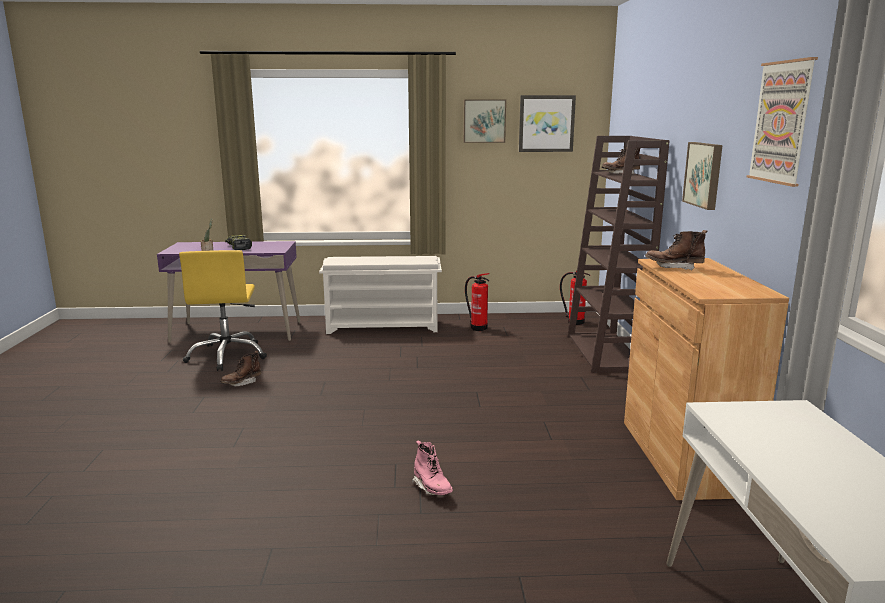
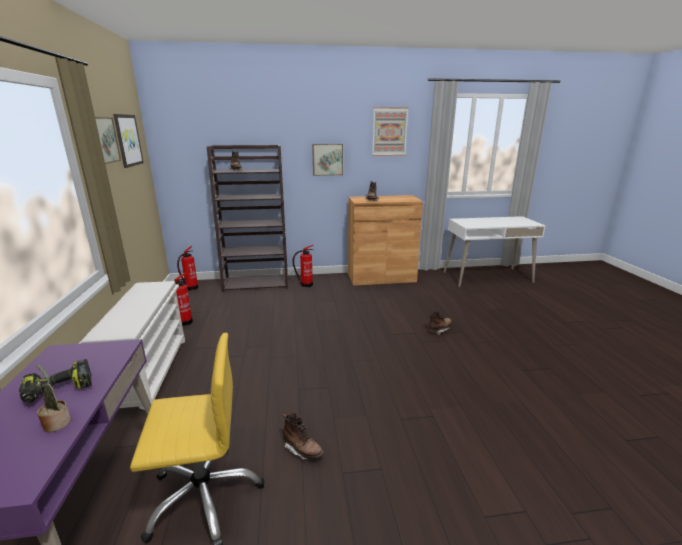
camera: 95 degrees left, 5 degrees up
pink boot [412,440,453,495] -> brown boot [428,311,452,335]
none -> fire extinguisher [293,245,314,287]

